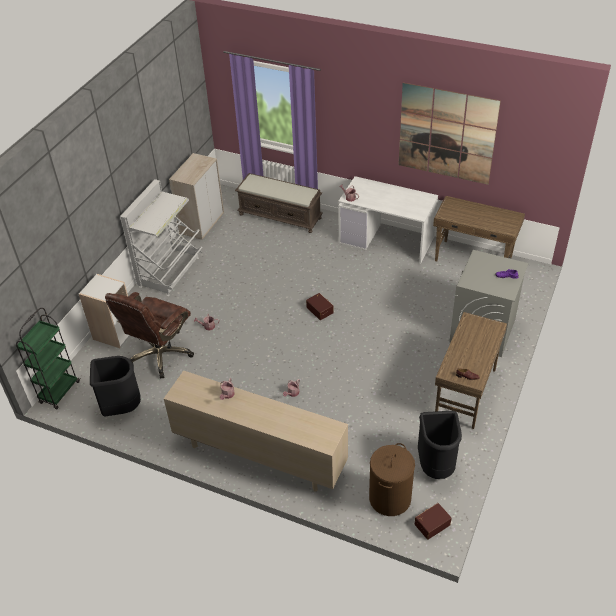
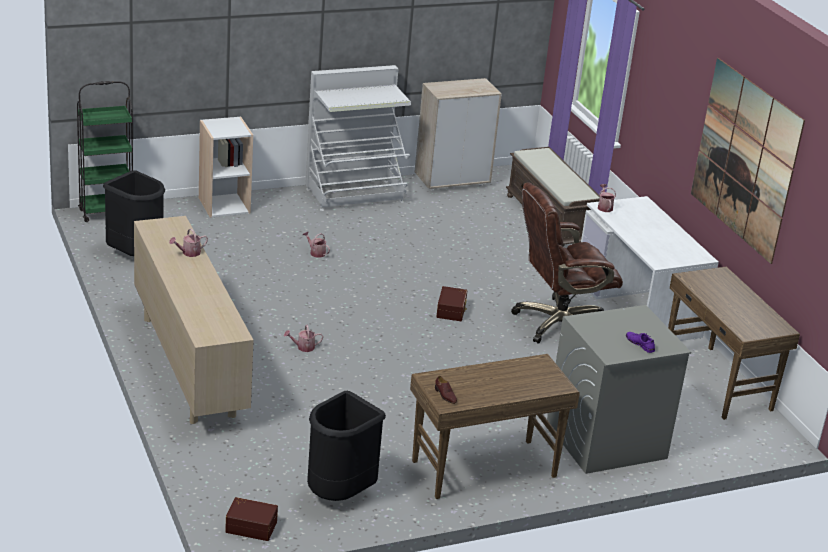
camera: 40 degrees right, 15 degrees down
brown office chair [105,292,194,379] -> brown office chair moved to [511,182,623,344]
brown laundry basket [369,443,415,516] -> none

